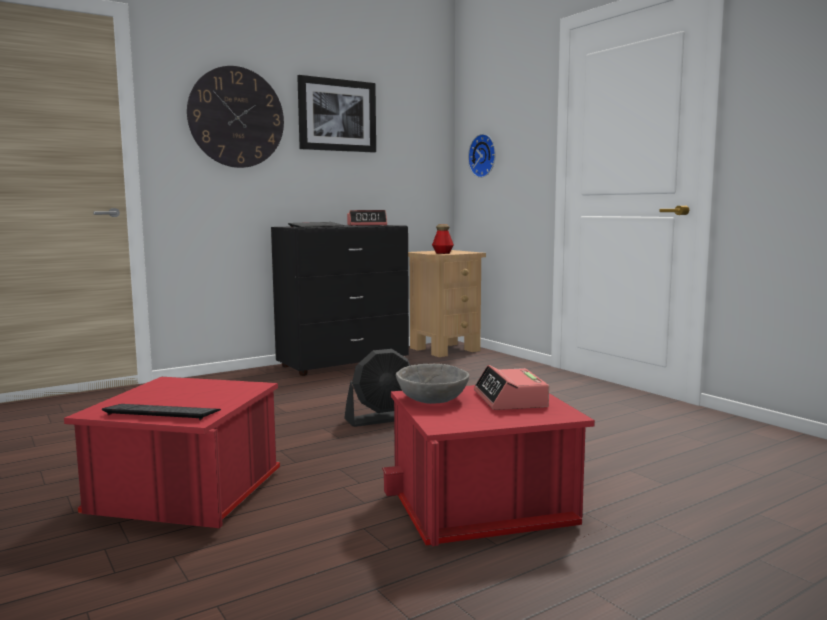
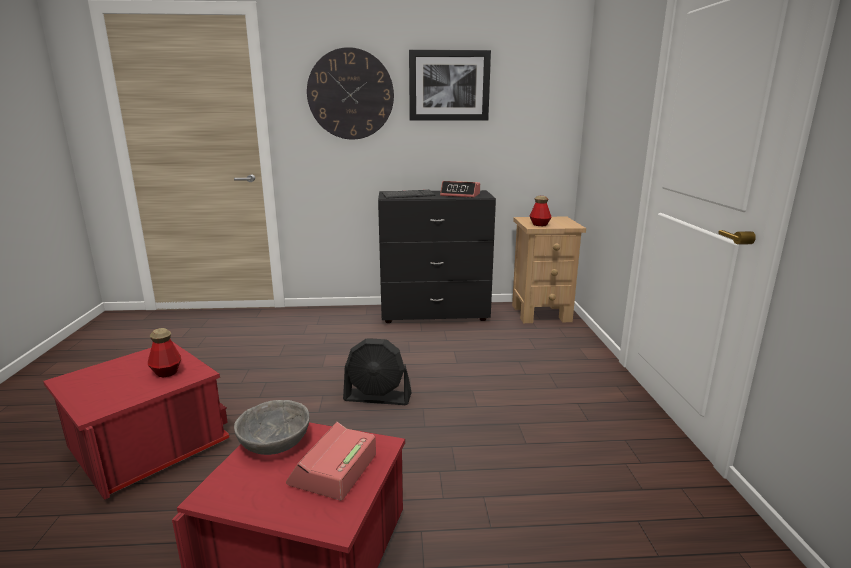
camera: 30 degrees right, 10 degrees up
keyboard [102,404,221,421] -> none
wall clock [468,134,496,178] -> none
none -> bottle [148,328,181,378]

